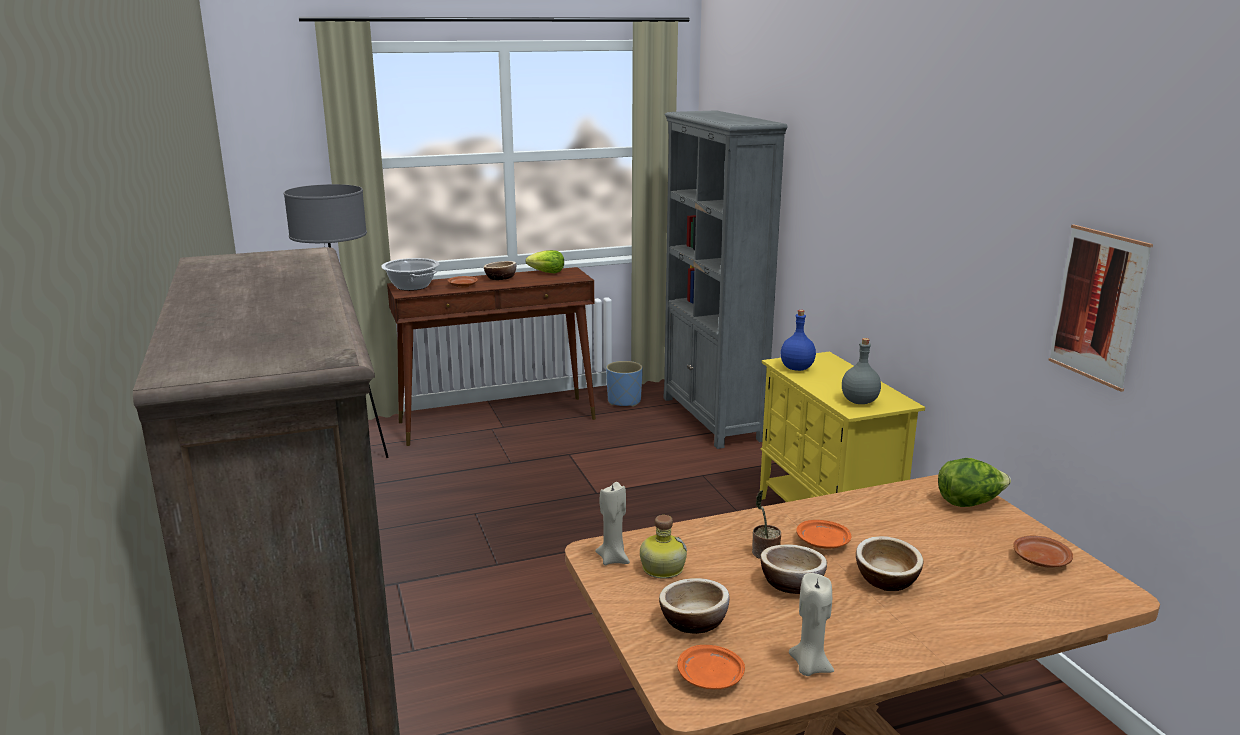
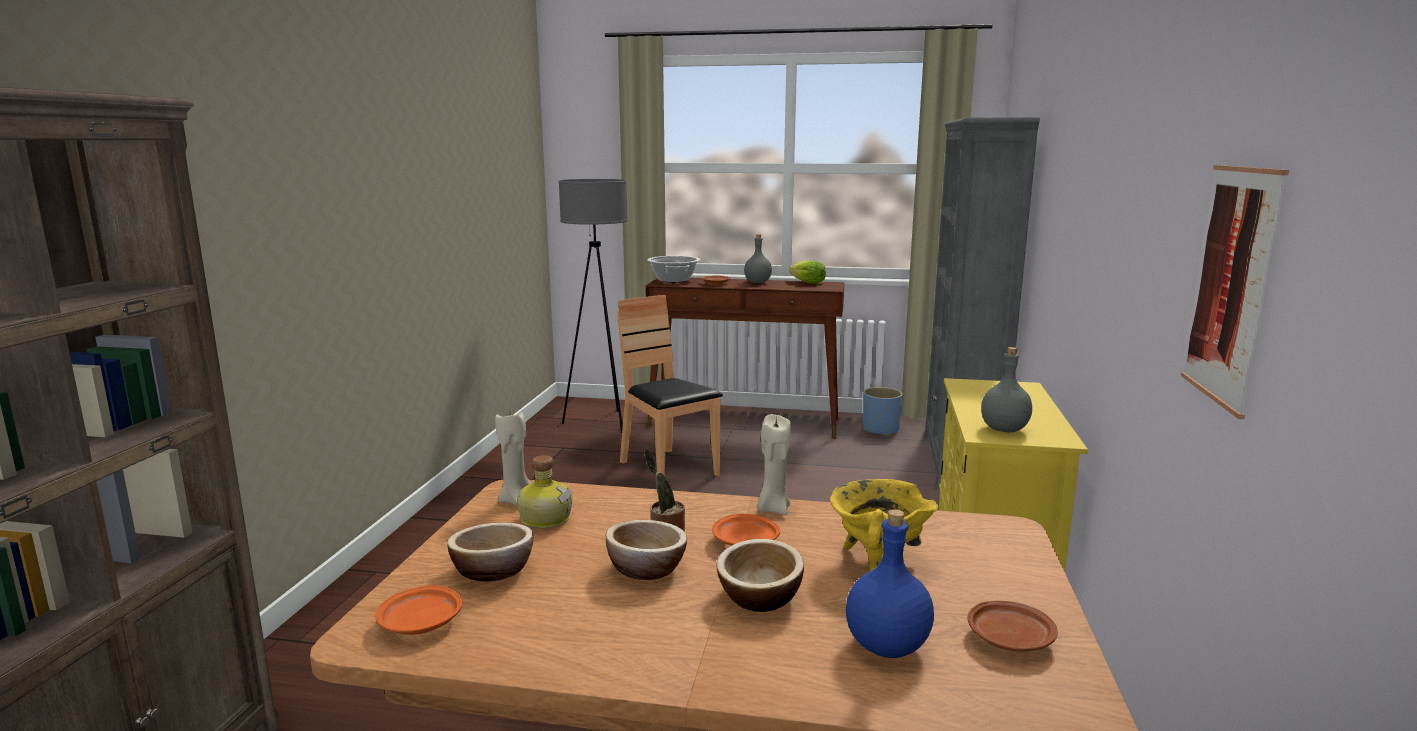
camera: 30 degrees right, 5 degrees down
bowl [484,261,516,280] -> grey bottle [744,234,772,283]
blue bottle [781,310,816,371] -> blue bottle moved to [846,509,934,658]
beige candle [789,573,834,676] -> beige candle moved to [757,414,791,515]
lettuce [938,458,1011,507] -> none
none -> brown chair [617,295,723,476]
none -> yellow cooking pot [830,479,938,571]

